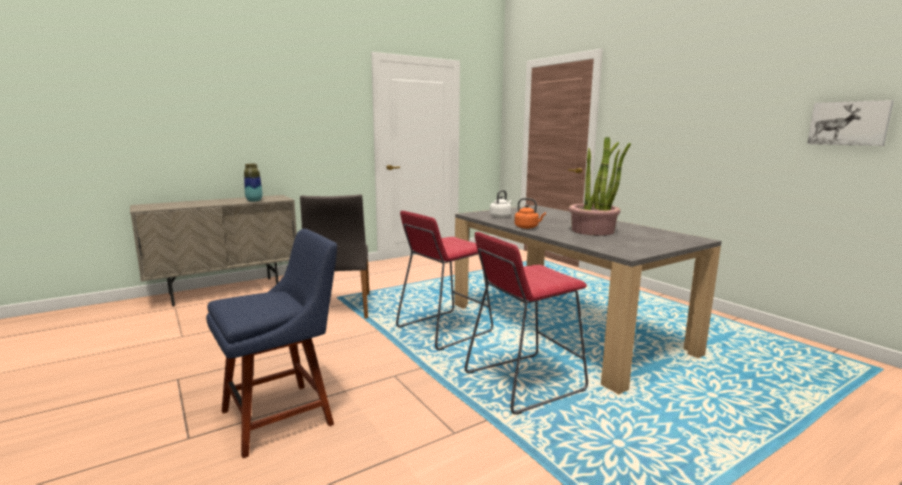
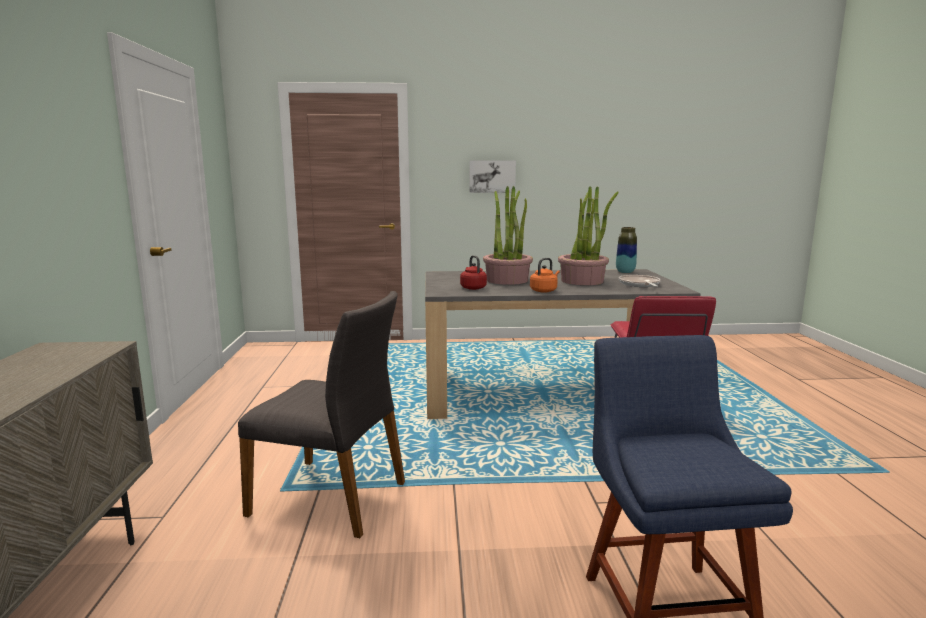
camera: 60 degrees left, 0 degrees up
vase [244,164,263,202] -> vase moved to [616,227,637,273]
red stool [396,211,493,350] -> none
white kettle [490,190,512,218] -> red kettle [460,255,487,290]
picture [807,100,894,146] -> picture moved to [469,160,516,193]
none -> potted plant [483,186,533,285]
none -> frying pan [619,275,661,287]

